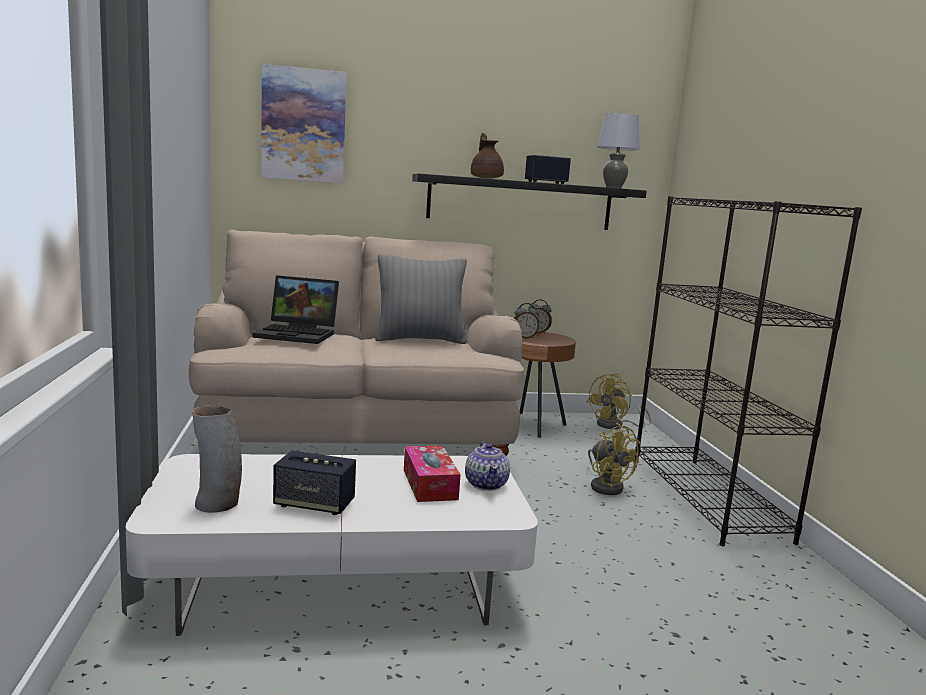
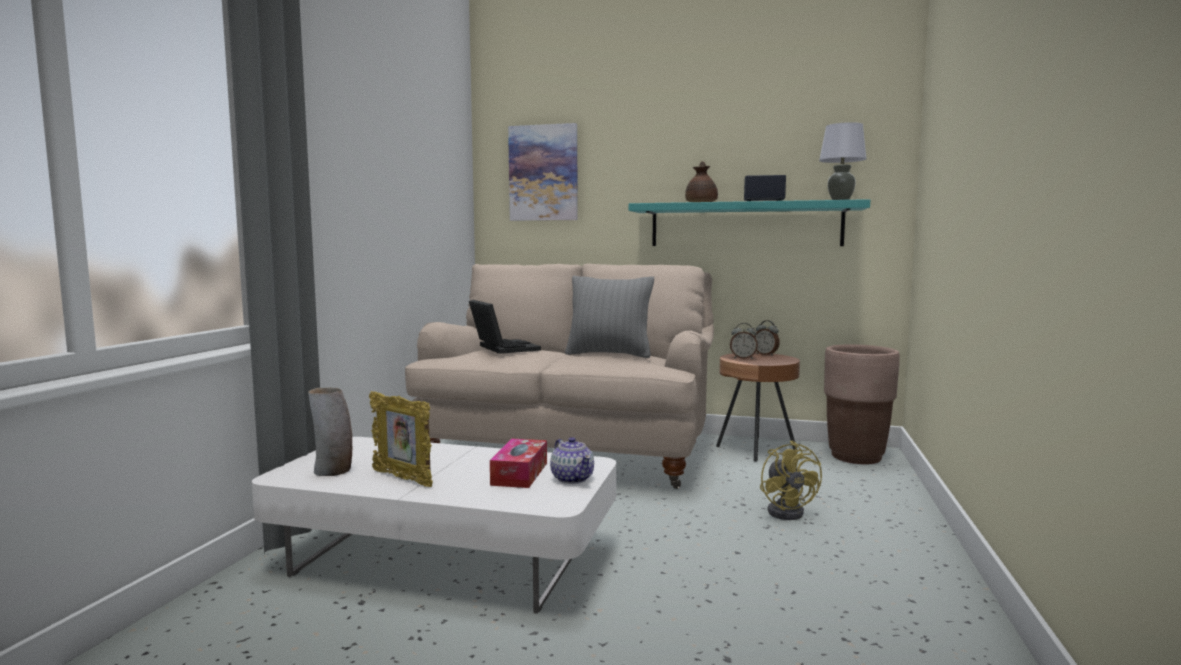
camera: 25 degrees right, 5 degrees down
laptop [253,275,339,344] -> laptop turned 150 degrees counterclockwise [469,300,541,354]
speaker [273,450,356,515] -> picture frame [369,391,433,487]
black shelf [412,173,647,230] -> turquoise shelf [629,199,870,246]
teapot [465,442,510,491] -> teapot turned 45 degrees counterclockwise [550,437,594,484]
yellow fan [587,374,651,429] -> brown planter [824,344,900,464]
black bookcase [635,196,862,546] -> none

